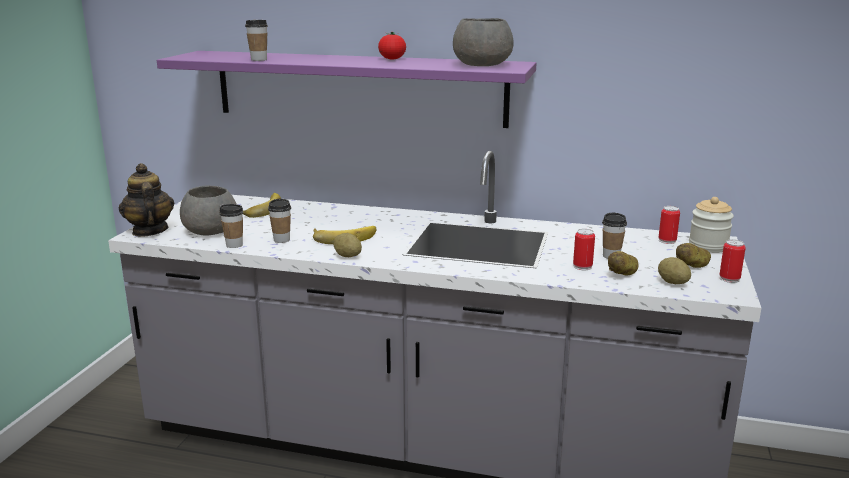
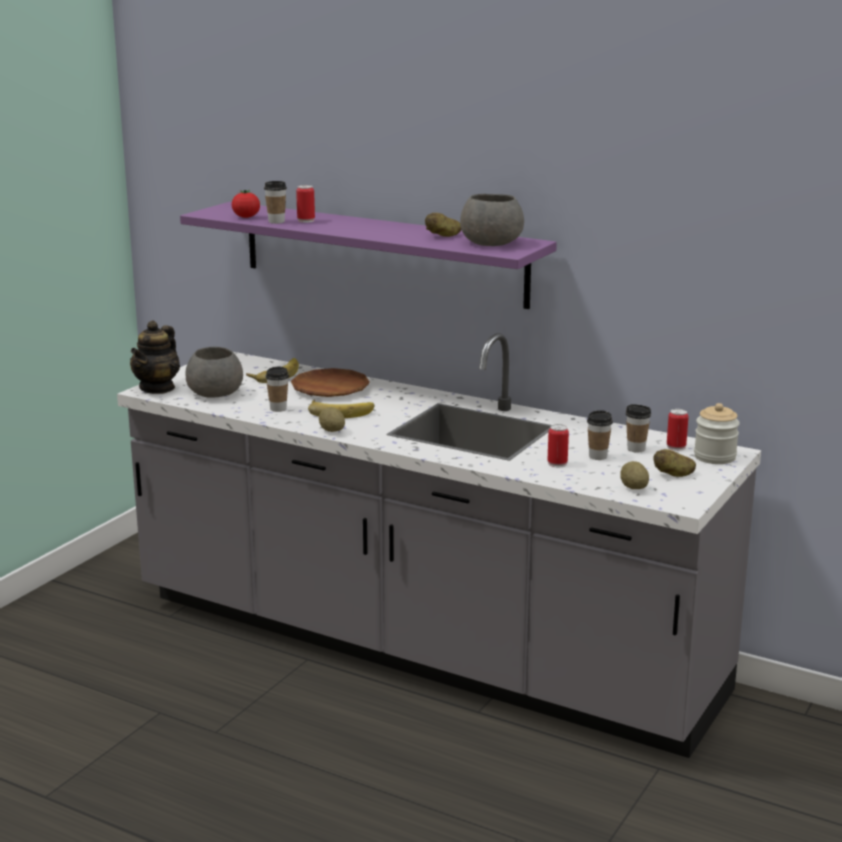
camera: 15 degrees right, 0 degrees up
teapot [119,163,175,237] -> teapot turned 150 degrees counterclockwise [130,320,180,394]
cup [219,204,243,248] -> cup moved to [626,404,651,452]
tomato [378,32,406,60] -> tomato moved to [232,190,260,218]
potato [608,251,638,275] -> potato moved to [425,213,461,237]
can [719,239,745,283] -> can moved to [296,185,315,223]
none -> brown plate [291,368,370,397]

